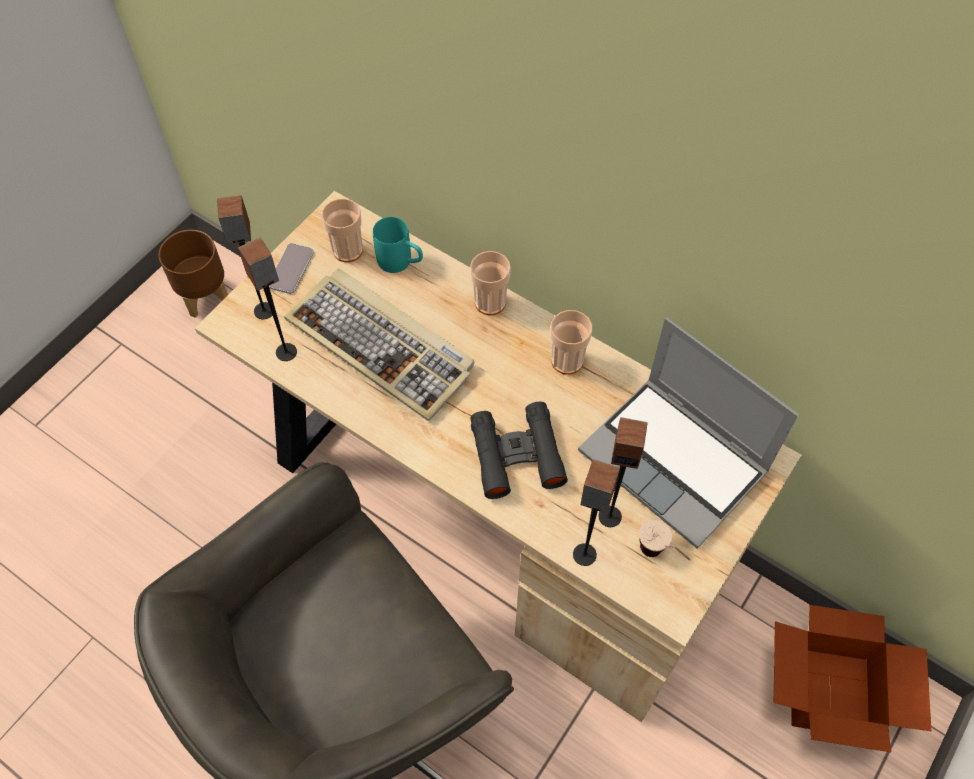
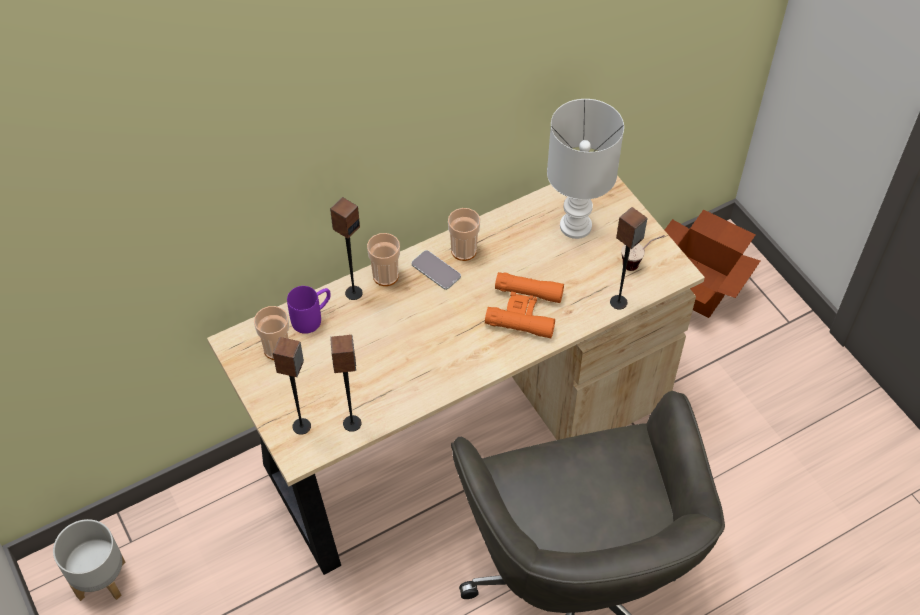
camera: 65 degrees left, 5 degrees down
brown planter [159,230,228,318] -> grey planter [53,519,126,601]
phone [269,243,314,294] -> phone moved to [412,250,461,290]
keyboard [284,268,474,421] -> none
turquoise mug [373,217,423,273] -> purple mug [287,286,331,334]
black binoculars [470,402,568,499] -> orange binoculars [485,272,564,338]
laptop [578,318,798,549] -> white table lamp [547,99,624,239]
speaker [598,417,648,527] -> speaker moved to [330,197,363,300]

